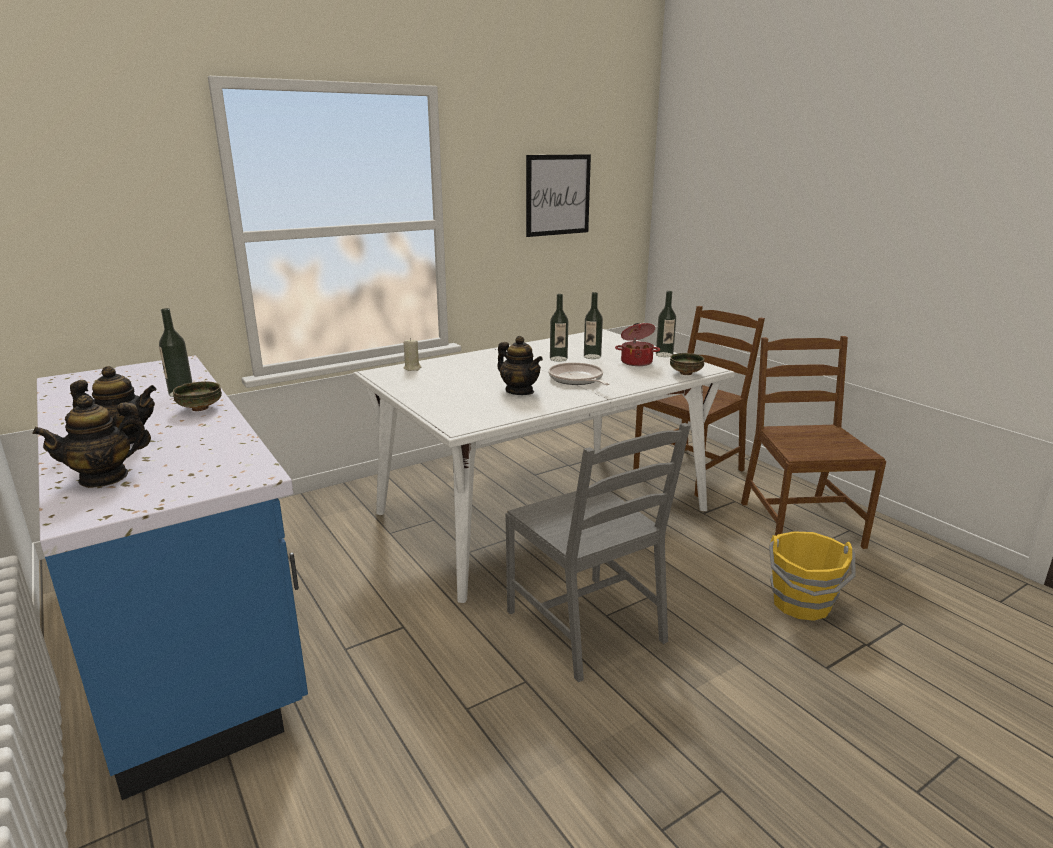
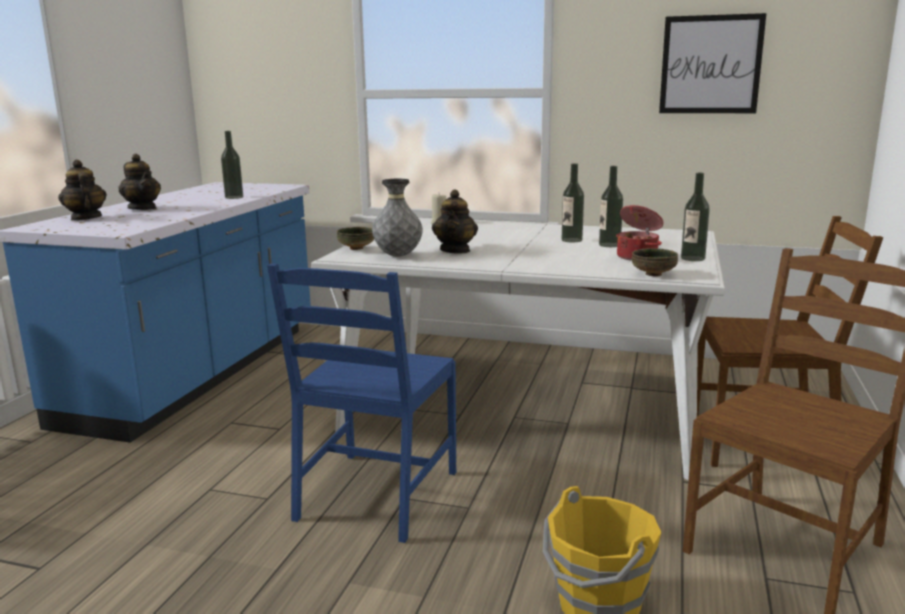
camera: 50 degrees right, 5 degrees down
teapot [32,395,151,488] -> teapot turned 45 degrees clockwise [58,159,107,221]
bowl [173,381,222,411] -> bowl moved to [337,227,374,250]
grey chair [505,423,691,682] -> blue chair [267,263,456,543]
frying pan [548,363,609,385] -> none
none -> grey vase [372,179,423,257]

